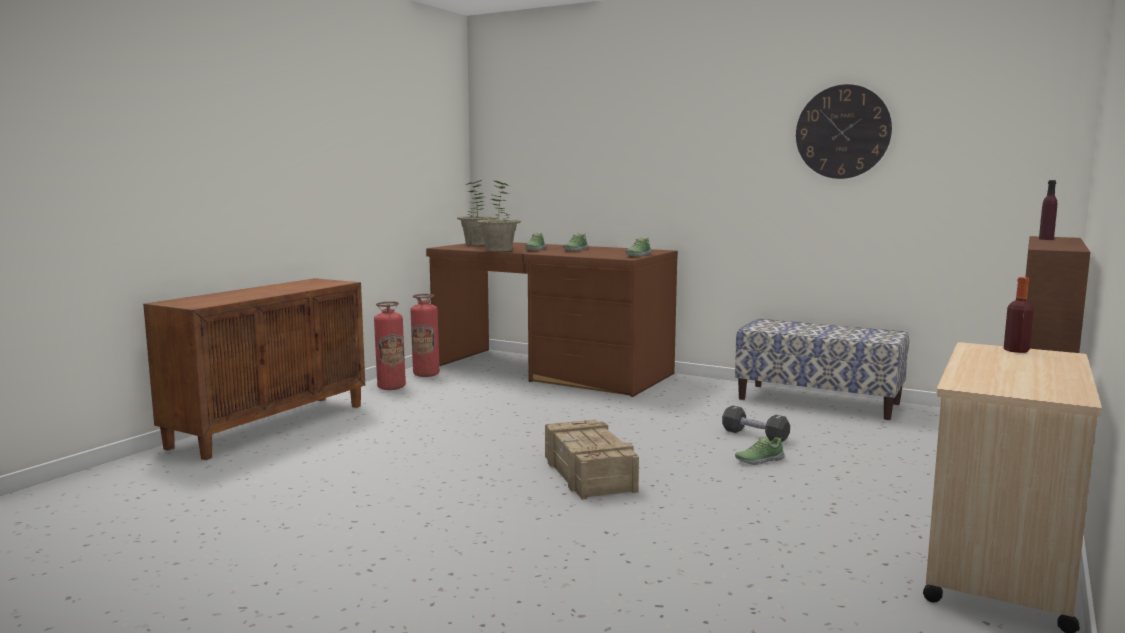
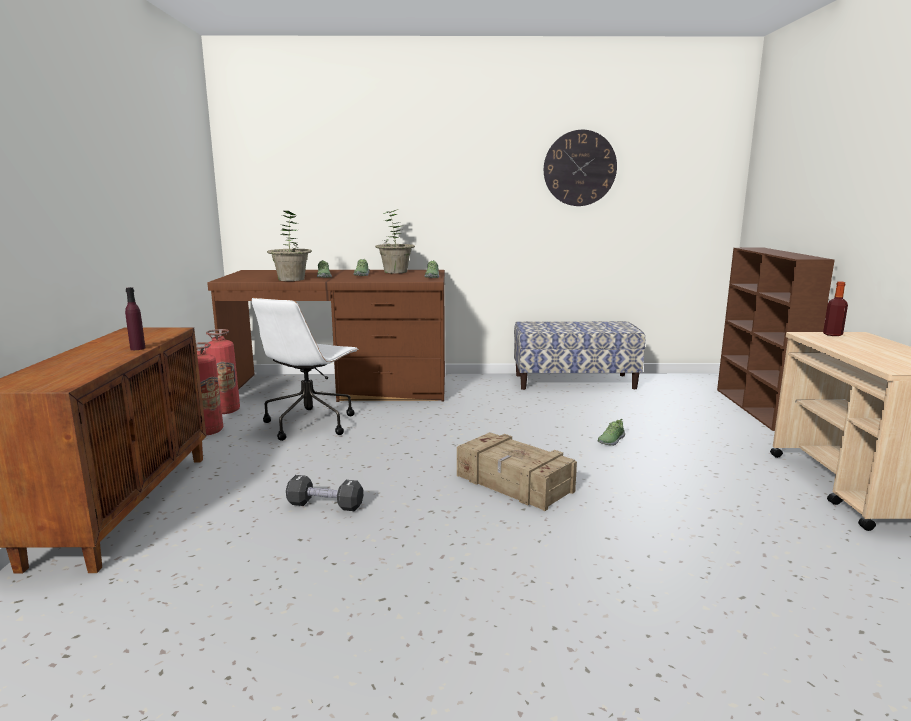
camera: 30 degrees left, 5 degrees up
potted plant [457,180,498,246] -> potted plant moved to [375,209,415,273]
black dumbbell [722,405,790,442] -> black dumbbell moved to [286,475,363,511]
purple bottle [1039,180,1057,240] -> purple bottle moved to [125,287,145,350]
none -> white office chair [252,298,359,441]

